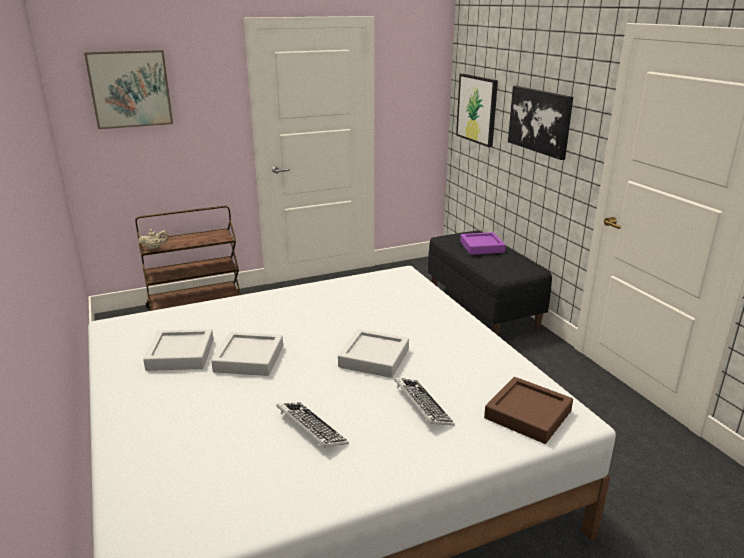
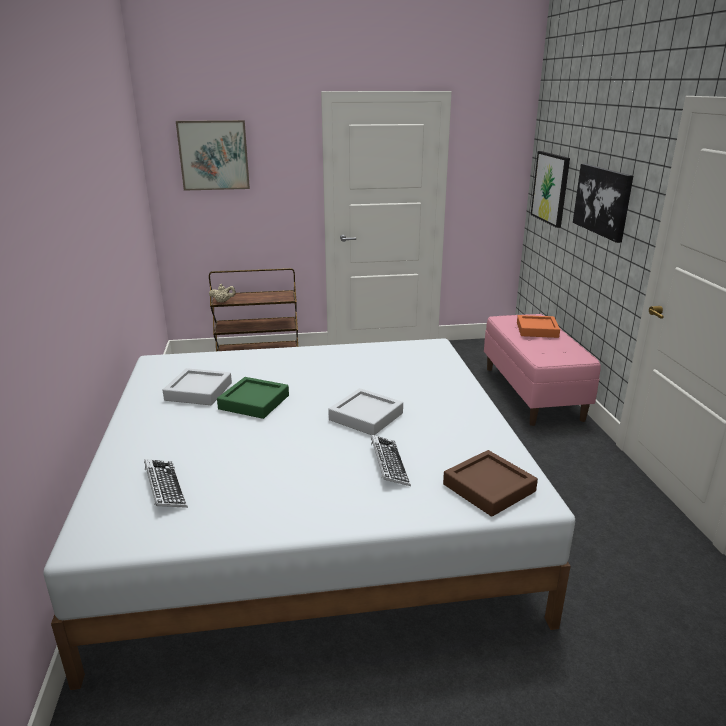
camera: 15 degrees right, 0 degrees up
grey tray [211,332,283,376] -> green tray [217,377,289,419]
keyboard [276,402,349,447] -> keyboard moved to [144,459,188,508]
black bench [428,230,552,335] -> pink bench [484,314,601,426]
purple tray [460,232,506,255] -> orange tray [517,315,560,338]

